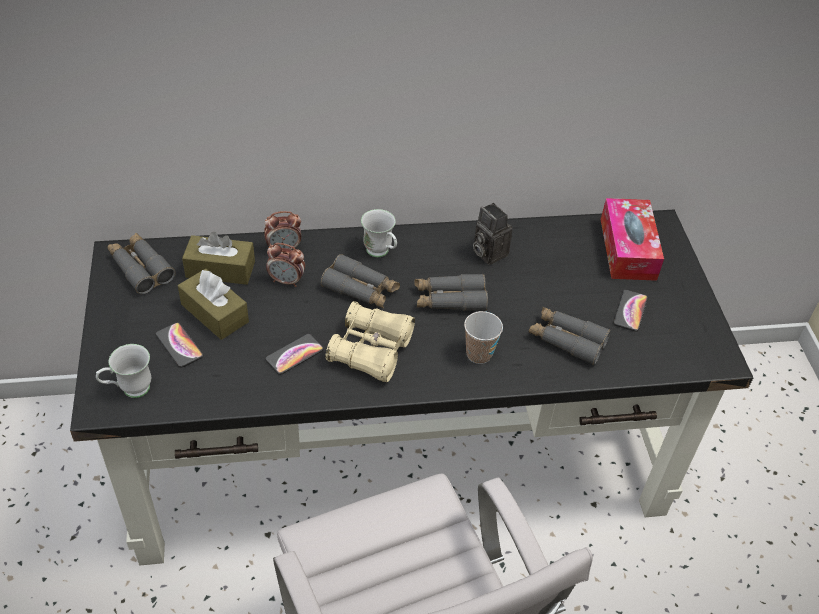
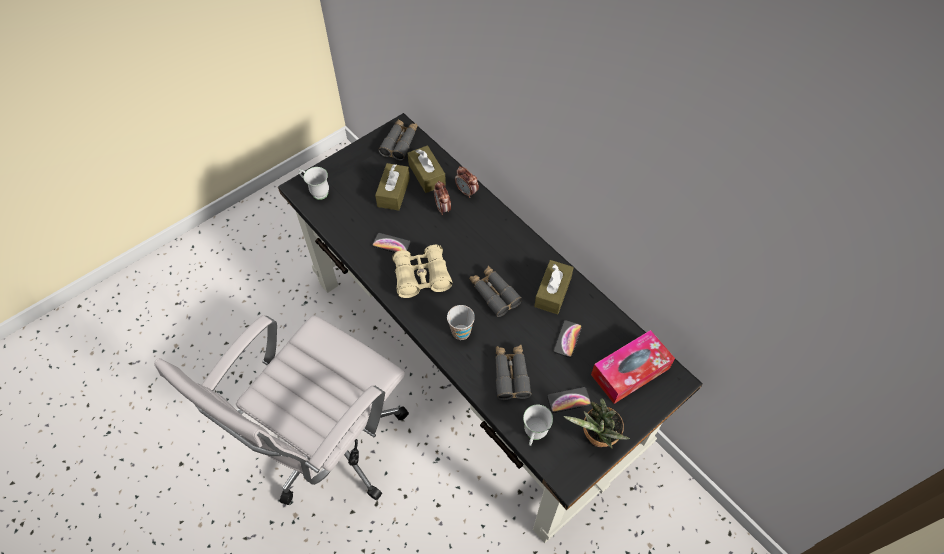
camera: 60 degrees right, 10 degrees up
phone [156,322,203,368] -> phone moved to [553,320,582,358]
grey binoculars [320,254,400,308] -> none
white mug [361,209,397,257] -> white mug moved to [523,405,553,446]
camera [473,203,512,265] -> brown tissue box [534,260,574,314]
none -> potted plant [563,398,630,448]

